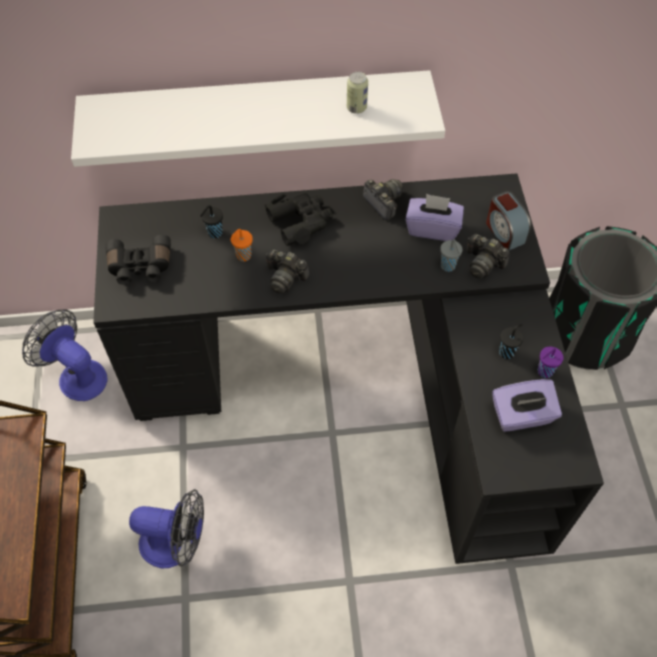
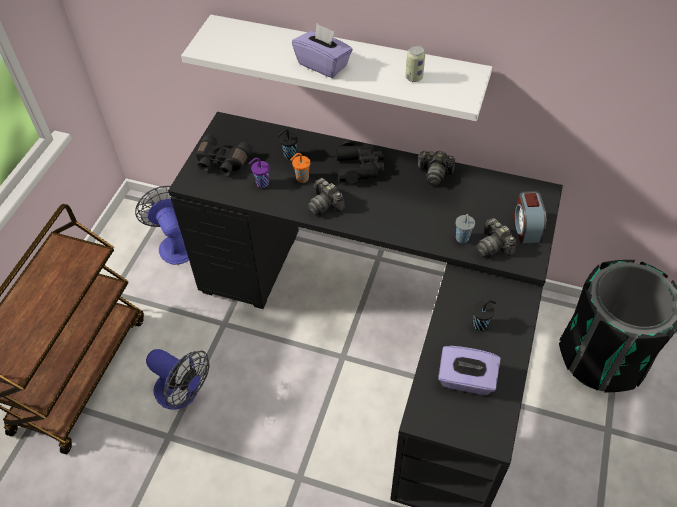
camera: 25 degrees right, 5 degrees down
camera [363,179,404,221] -> camera turned 120 degrees clockwise [418,151,455,186]
purple tissue box [406,194,464,241] -> purple tissue box moved to [292,24,353,78]
purple cup [537,346,564,378] -> purple cup moved to [248,158,270,188]

